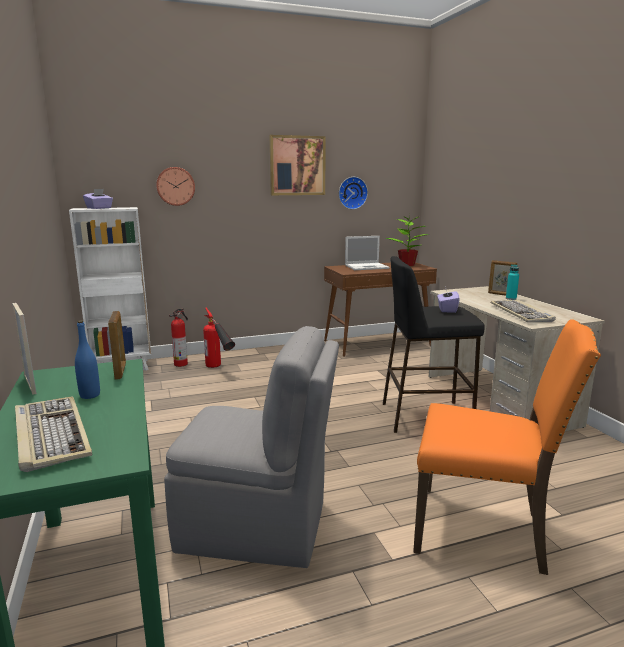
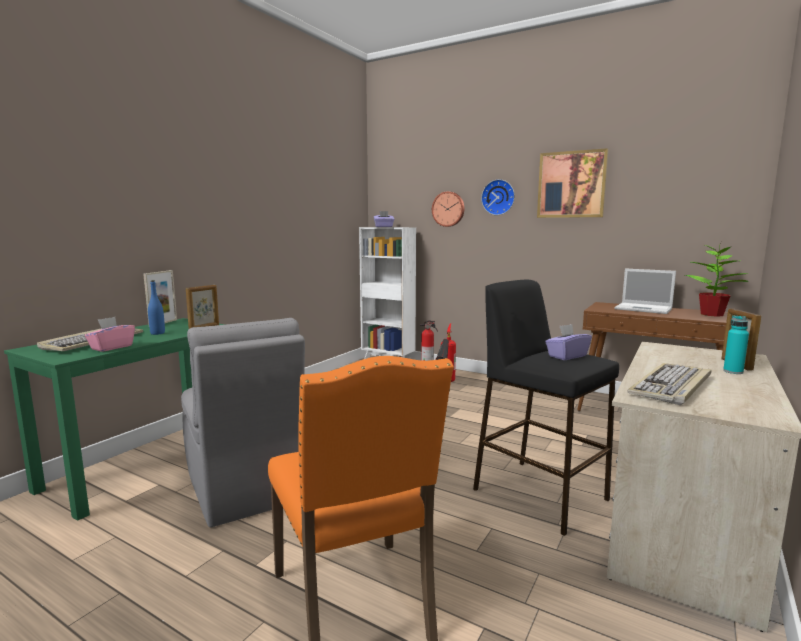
camera: 50 degrees right, 5 degrees down
wall clock [339,177,368,209] -> wall clock moved to [481,179,515,215]
none -> pink tissue box [85,317,135,352]

